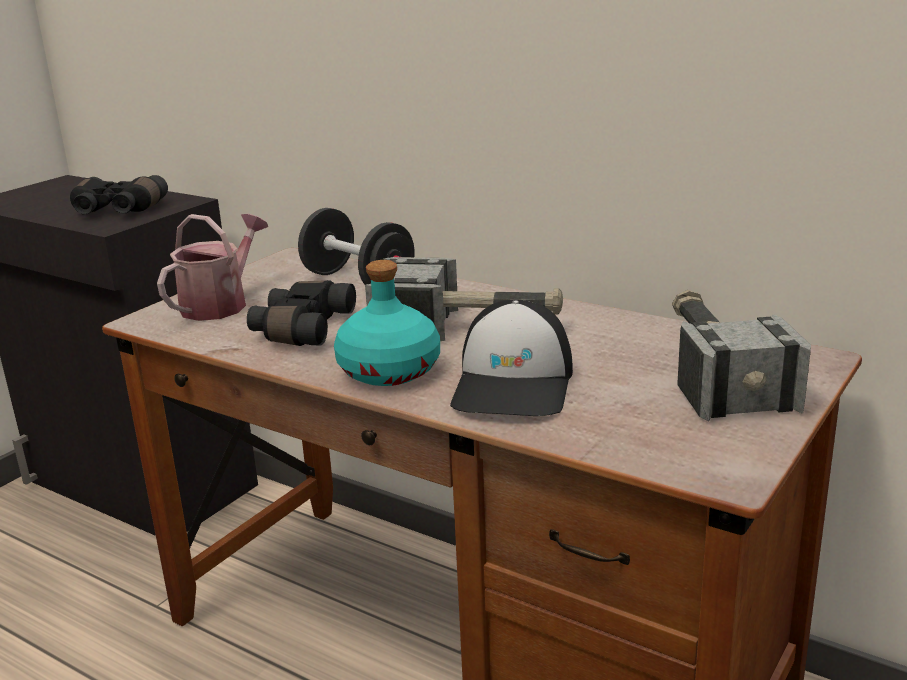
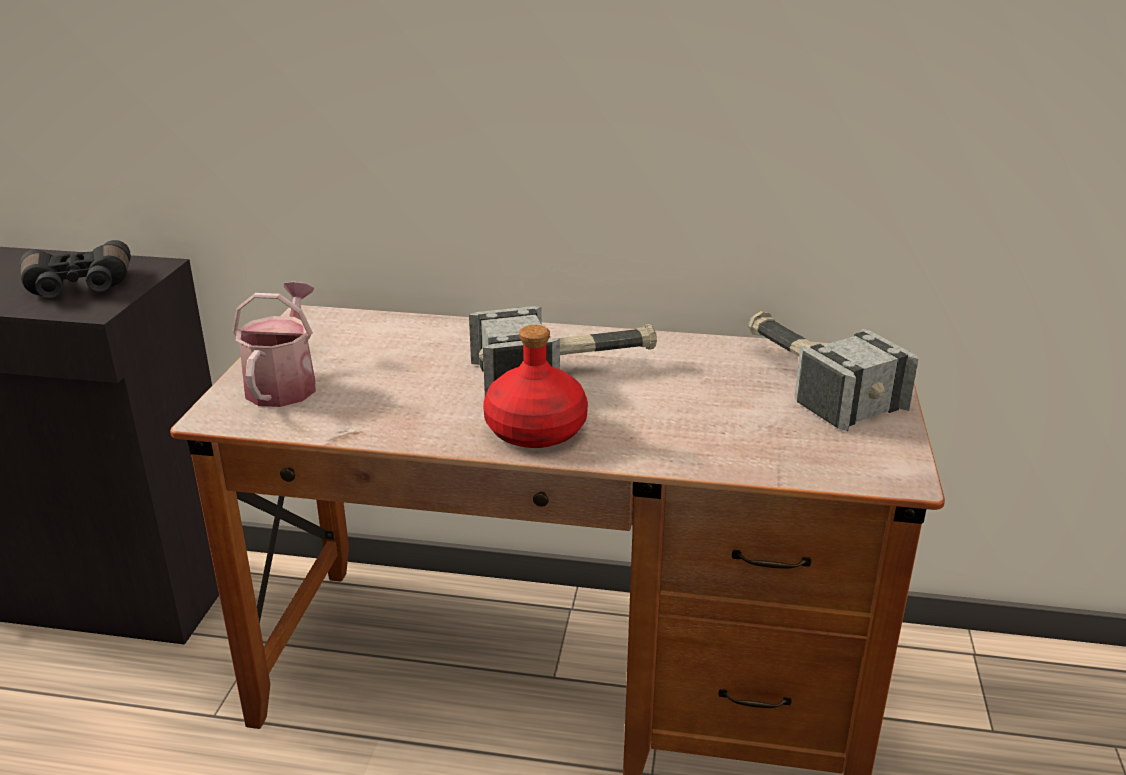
camera: 25 degrees left, 5 degrees up
black binoculars [247,280,356,346] -> none
black dumbbell [298,208,415,285] -> none
turquoise bottle [334,260,440,386] -> red bottle [483,325,588,448]
cap [450,300,573,416] -> none

